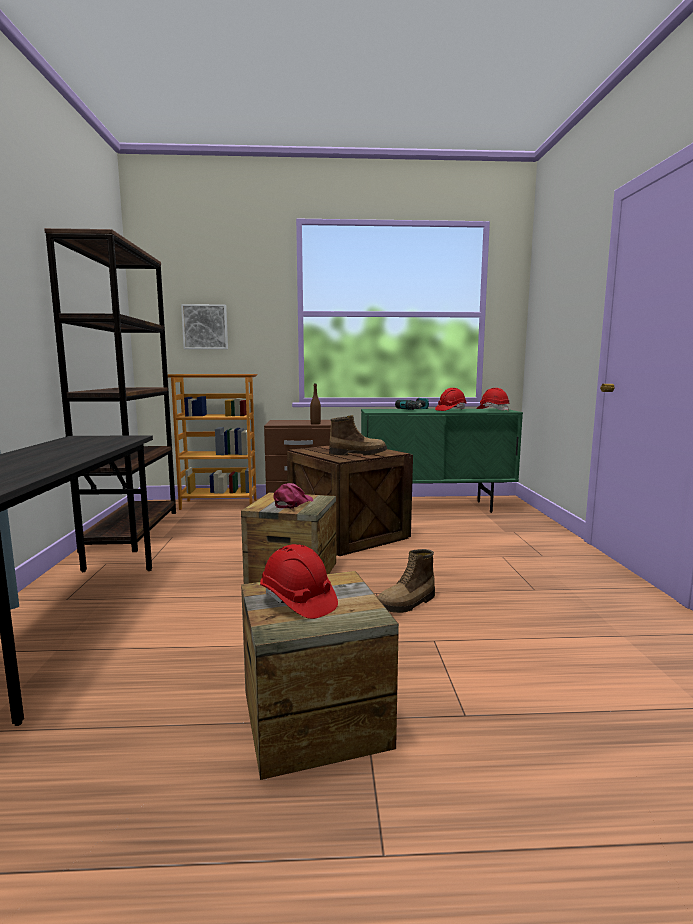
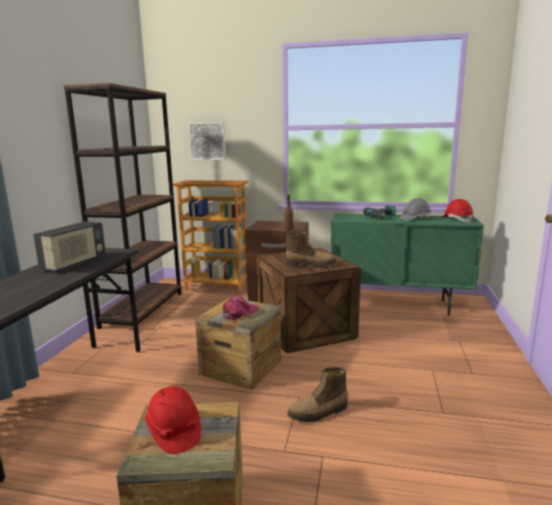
camera: 15 degrees right, 5 degrees up
red hard hat [435,388,467,411] -> grey hard hat [400,198,431,221]
none -> radio [33,221,106,272]

